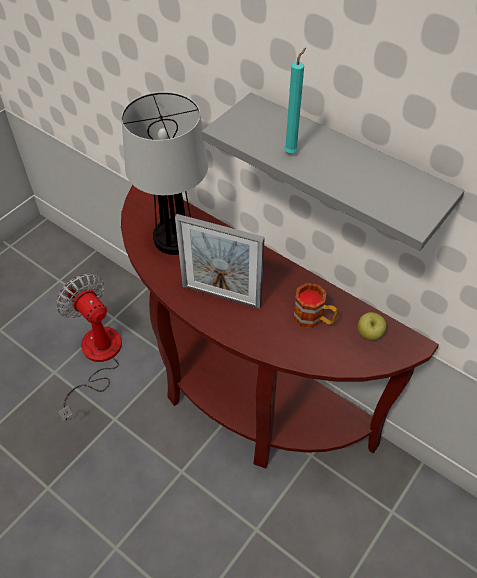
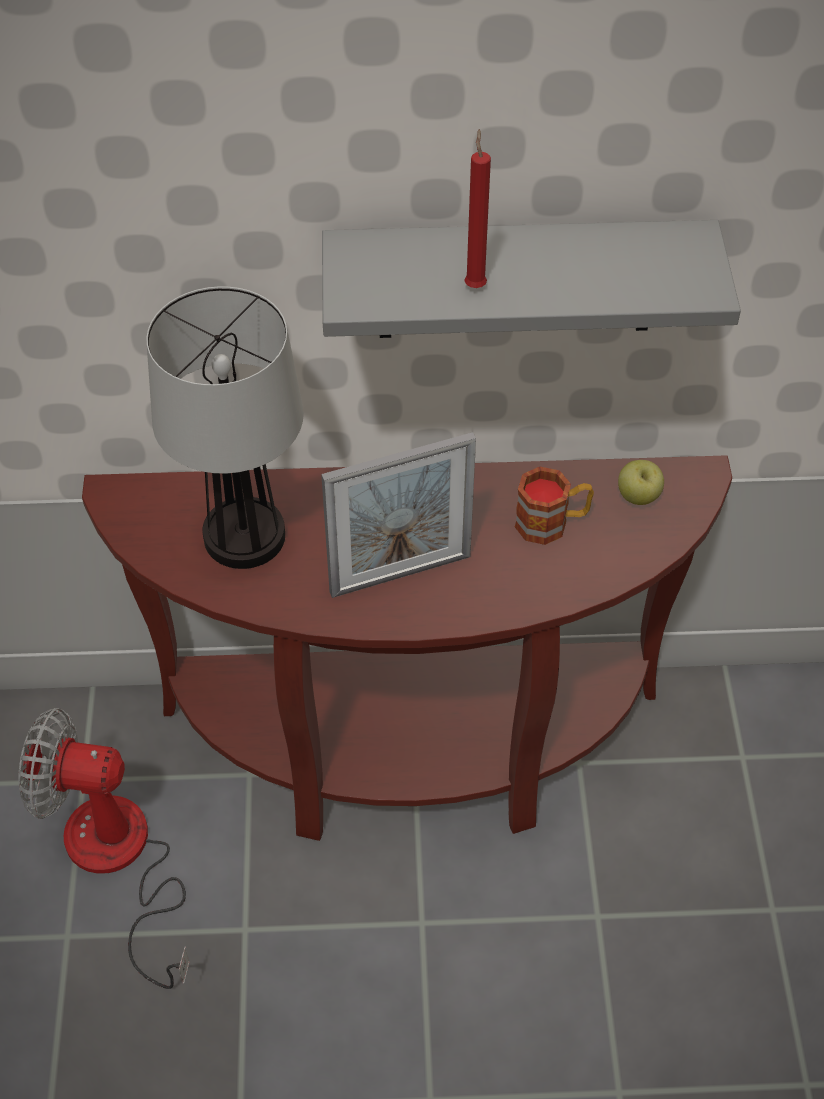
camera: 40 degrees left, 0 degrees up
turquoise candle [284,48,306,154] -> red candle [464,129,491,288]

